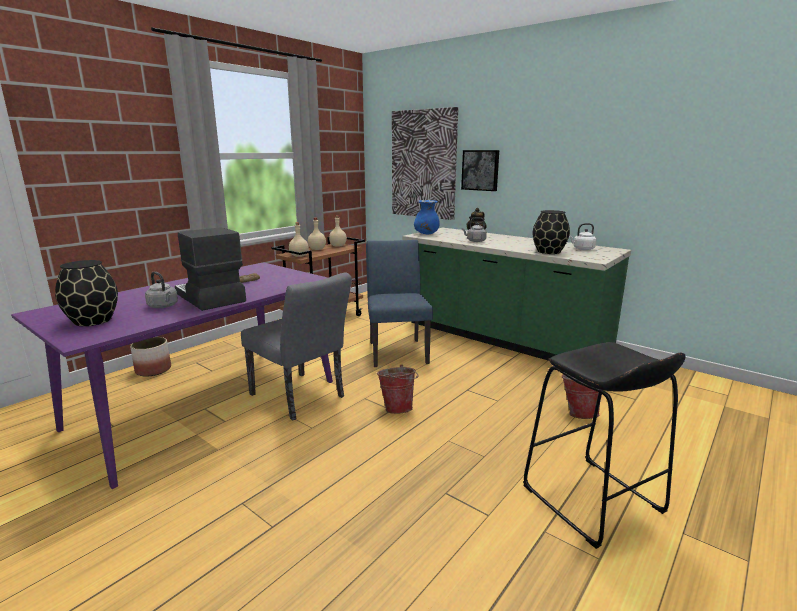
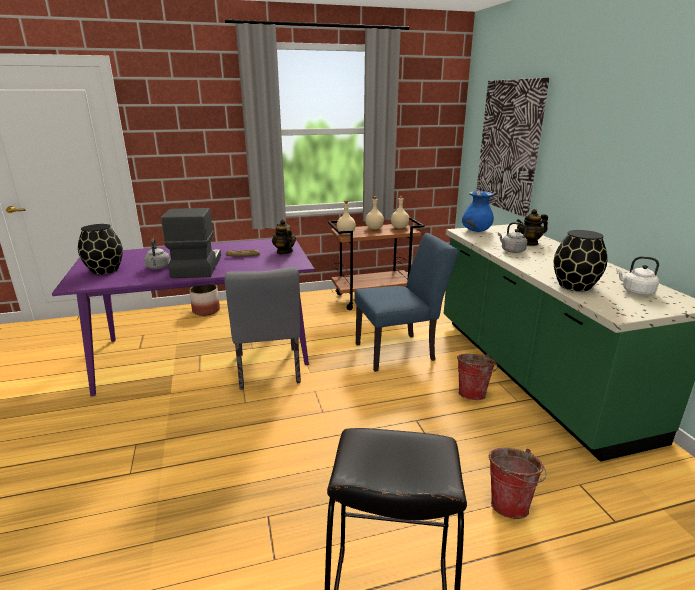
camera: 35 degrees right, 5 degrees up
blue chair [366,240,433,367] -> blue chair turned 45 degrees clockwise [354,233,459,372]
bucket [377,364,419,414] -> bucket moved to [457,354,498,400]
picture [461,150,499,191] -> none
none -> teapot [272,219,296,254]

